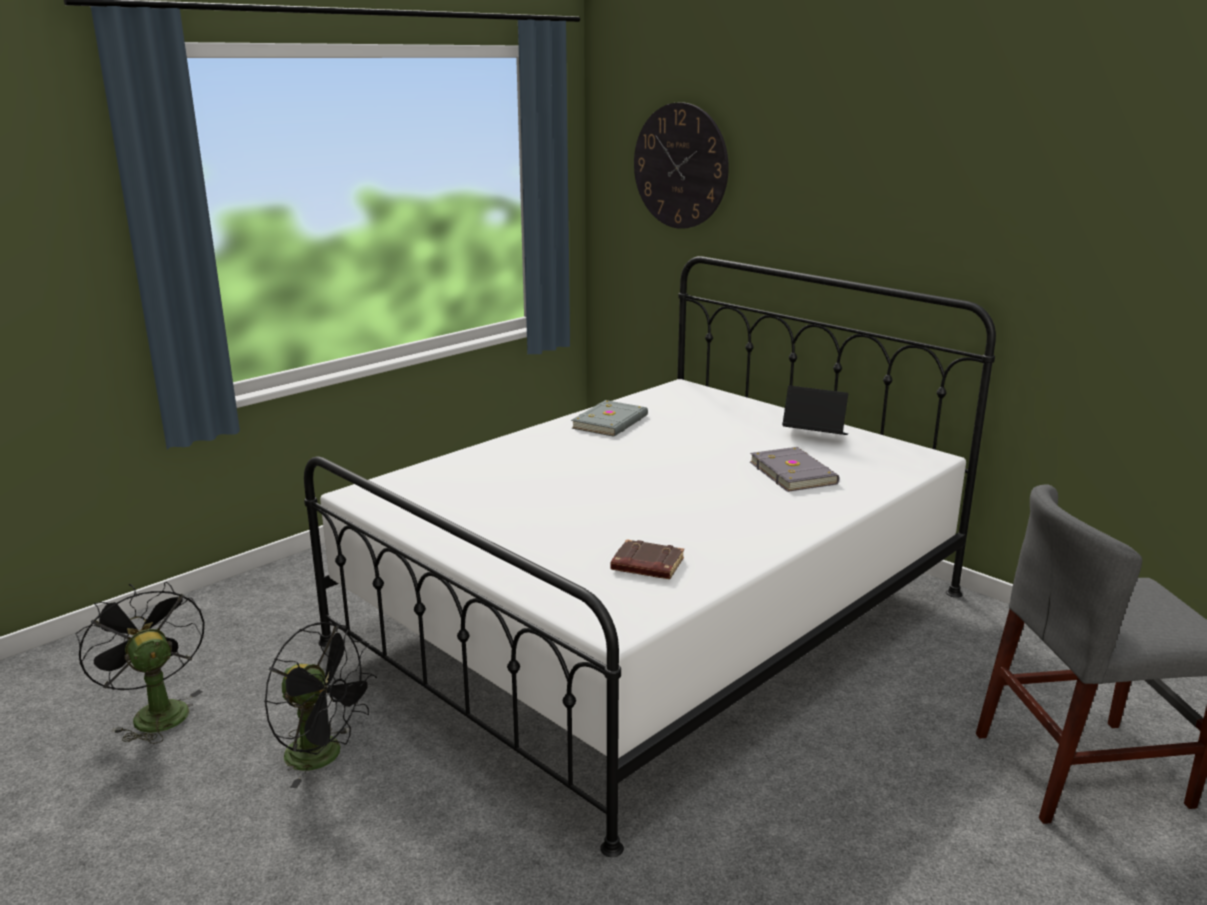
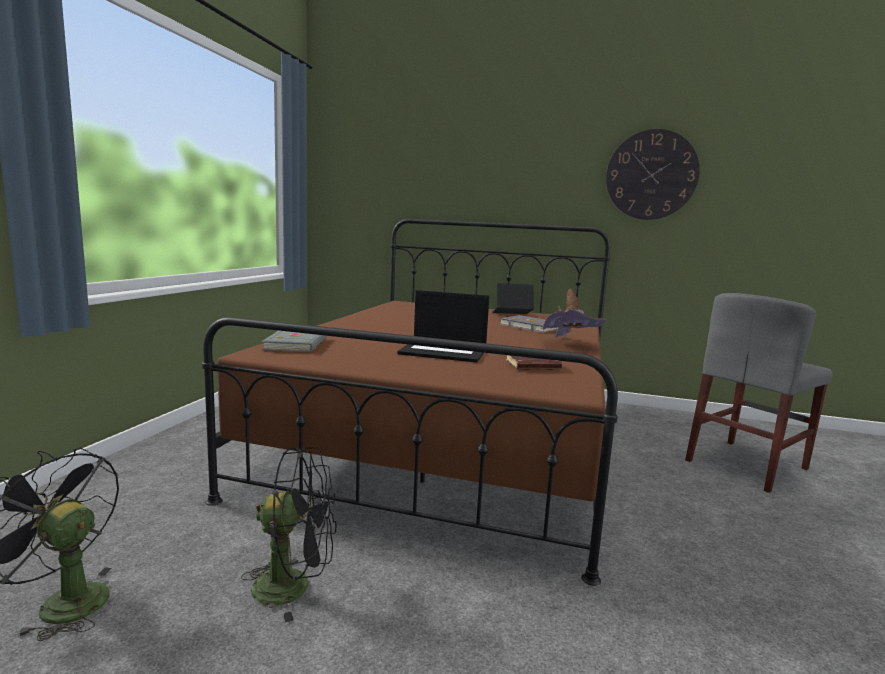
camera: 30 degrees left, 10 degrees down
white bed [304,256,996,857] -> brown bed [202,219,618,586]
grey book [571,400,648,437] -> grey book moved to [262,330,326,352]
wall clock [634,102,729,229] -> wall clock moved to [606,129,700,220]
none -> laptop [397,290,489,363]
none -> brown hat [540,288,606,338]

